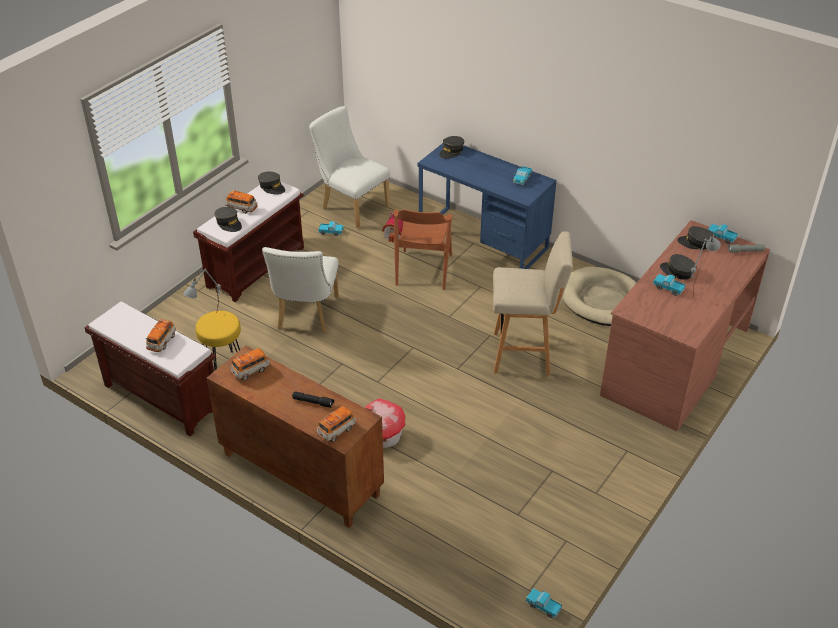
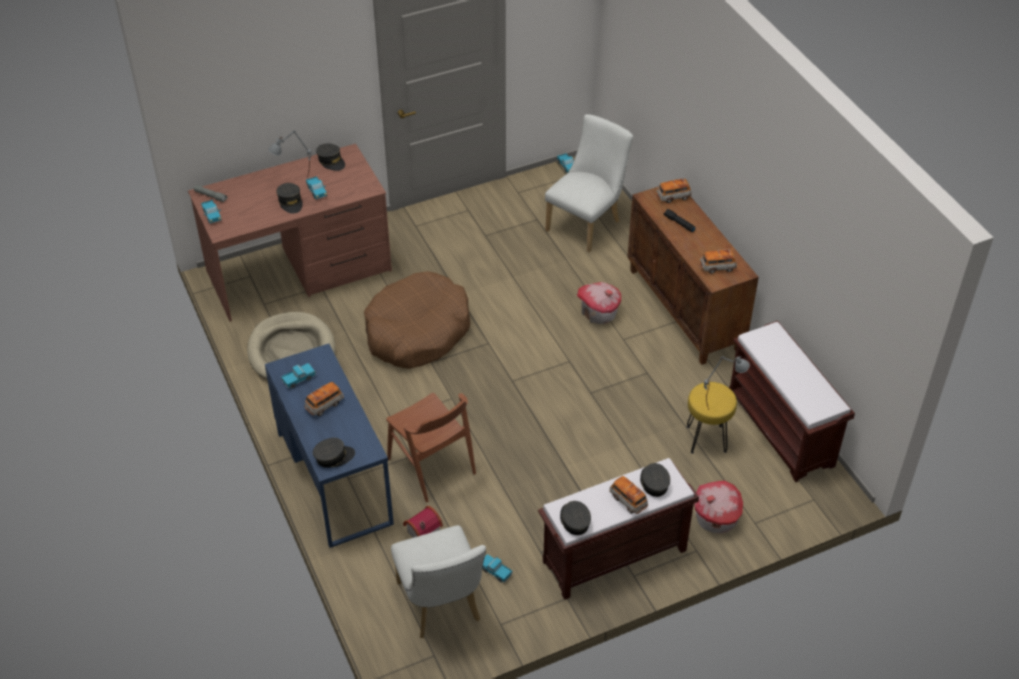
camera: 150 degrees left, 5 degrees up
toy car [146,319,176,352] -> toy car moved to [305,382,344,416]
white chair [262,247,339,333] -> white chair moved to [545,114,633,252]
brown chair [393,209,452,290] -> brown chair turned 105 degrees clockwise [386,393,476,502]
beige stool [493,232,573,376] -> brown dog bed [364,271,470,369]
grey cap [677,226,715,249] -> grey cap moved to [316,143,345,171]
none -> toy house [694,481,743,534]

